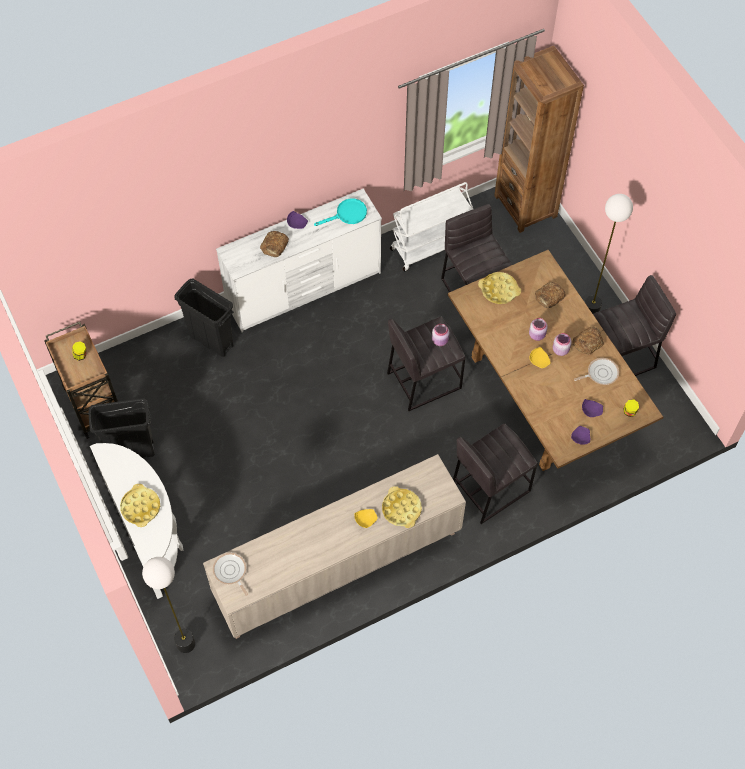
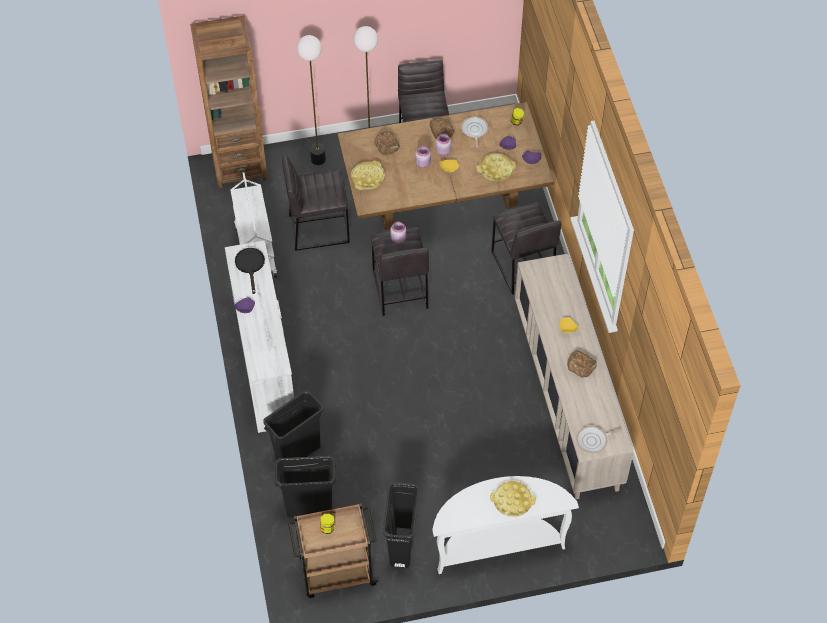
camera: 75 degrees left, 5 degrees down
floor lamp [142,557,195,653] -> floor lamp moved to [297,35,326,165]
bread [260,231,289,257] -> bread moved to [567,350,597,378]
turquoise frying pan [314,198,367,226] -> black frying pan [235,248,265,294]
yellow tray [382,486,422,528] -> yellow tray moved to [476,153,516,181]
none -> black trash can [275,456,336,517]

